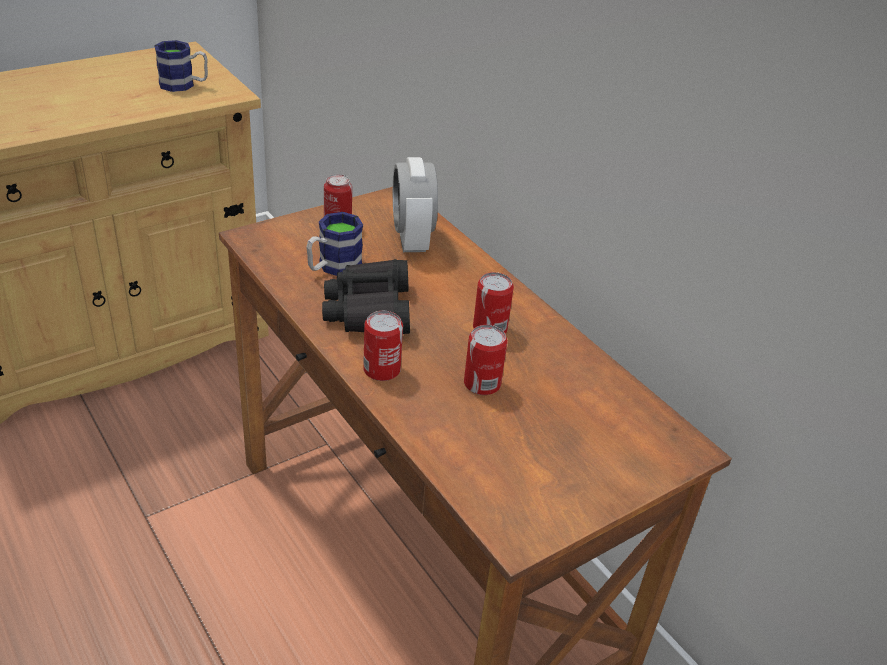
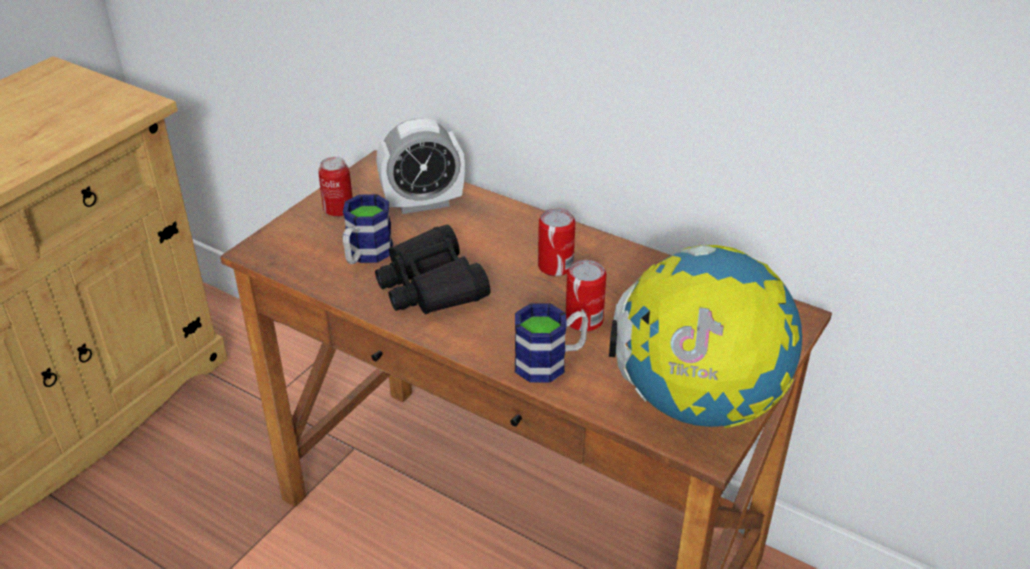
camera: 20 degrees left, 0 degrees up
mug [154,40,208,92] -> mug moved to [515,304,588,383]
can [363,311,403,381] -> none
alarm clock [393,157,438,252] -> alarm clock turned 75 degrees counterclockwise [376,118,465,214]
none -> globe [609,245,802,428]

